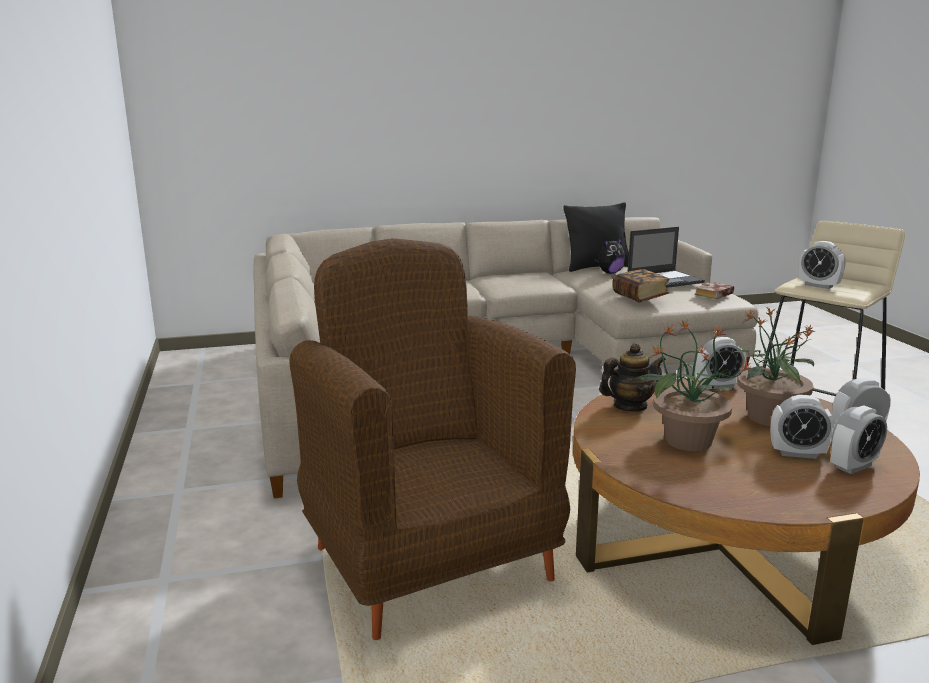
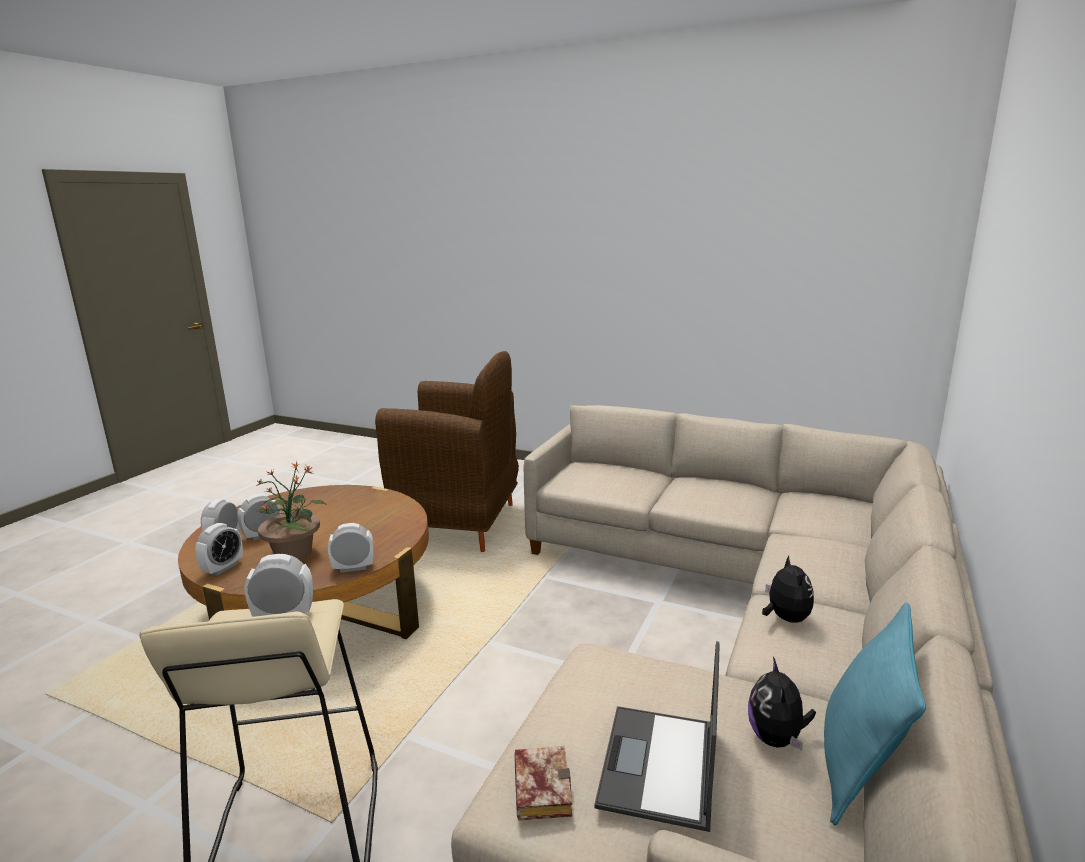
camera: 130 degrees right, 0 degrees up
black pillow [563,202,629,272] -> turquoise pillow [824,602,926,826]
teapot [599,343,666,412] -> none
book [613,269,670,302] -> none
potted plant [635,320,751,451] -> none
alarm clock [696,337,746,389] -> alarm clock turned 45 degrees clockwise [328,523,374,573]
none -> plush toy [762,555,814,623]

